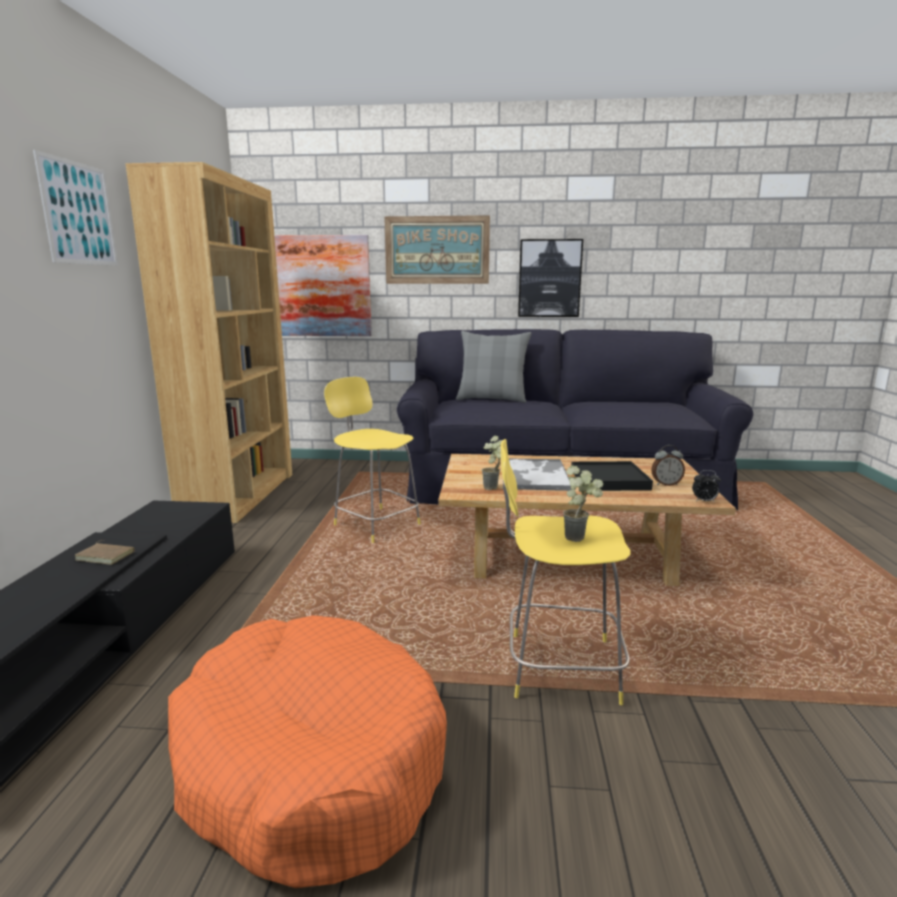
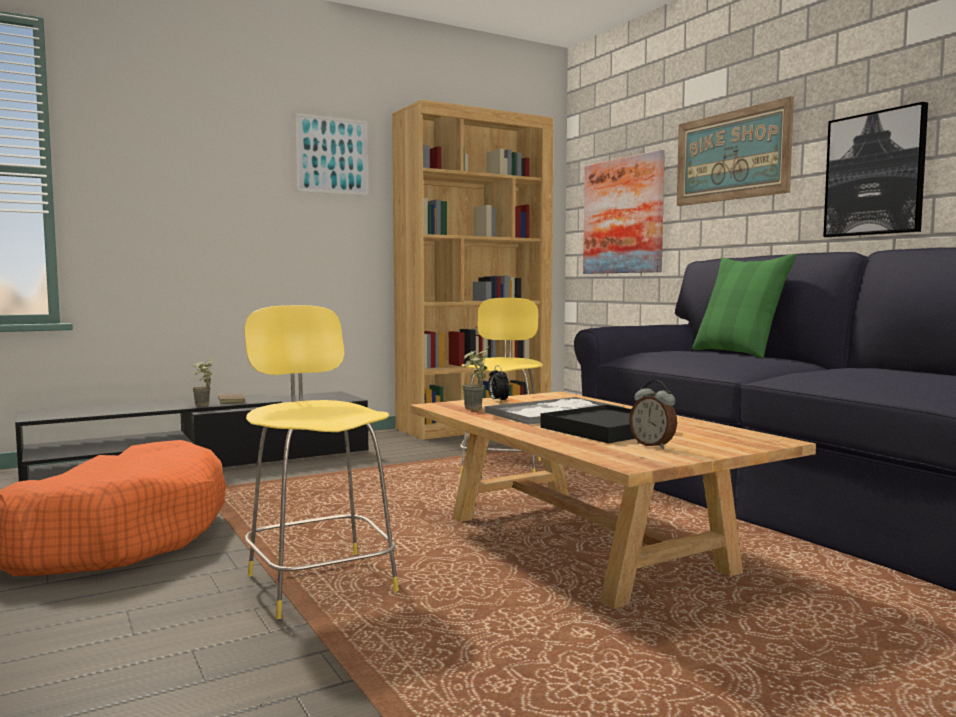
camera: 55 degrees right, 10 degrees down
grey pillow [456,331,531,403] -> green pillow [692,254,796,358]
potted plant [563,465,603,542] -> potted plant moved to [193,357,213,406]
alarm clock [692,470,721,502] -> alarm clock moved to [488,366,509,402]

